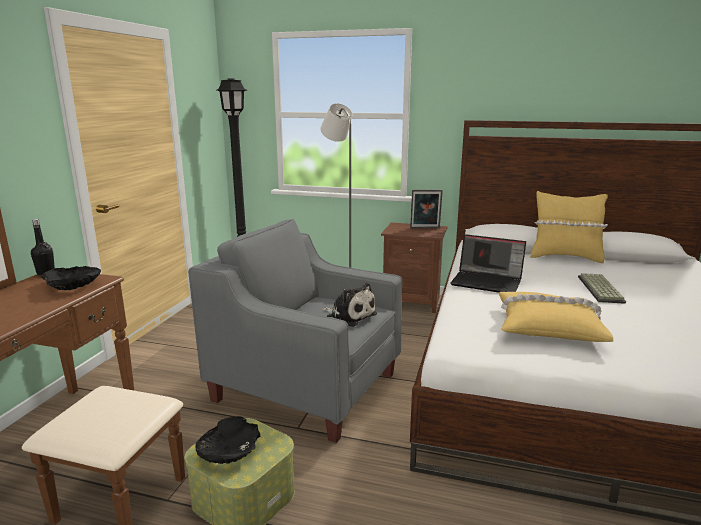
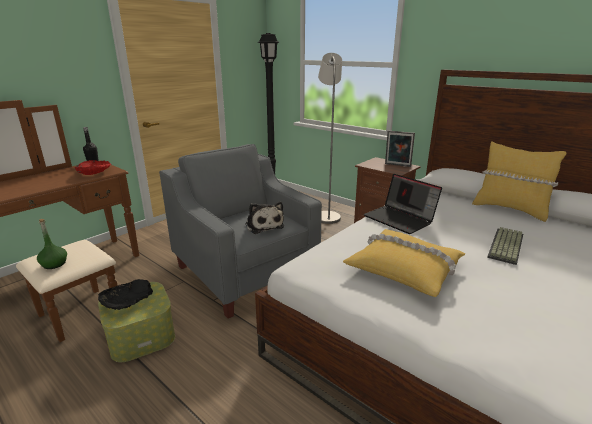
camera: 25 degrees right, 5 degrees up
black bowl [41,266,101,290] -> red bowl [75,160,111,175]
none -> green bottle [37,219,67,269]

